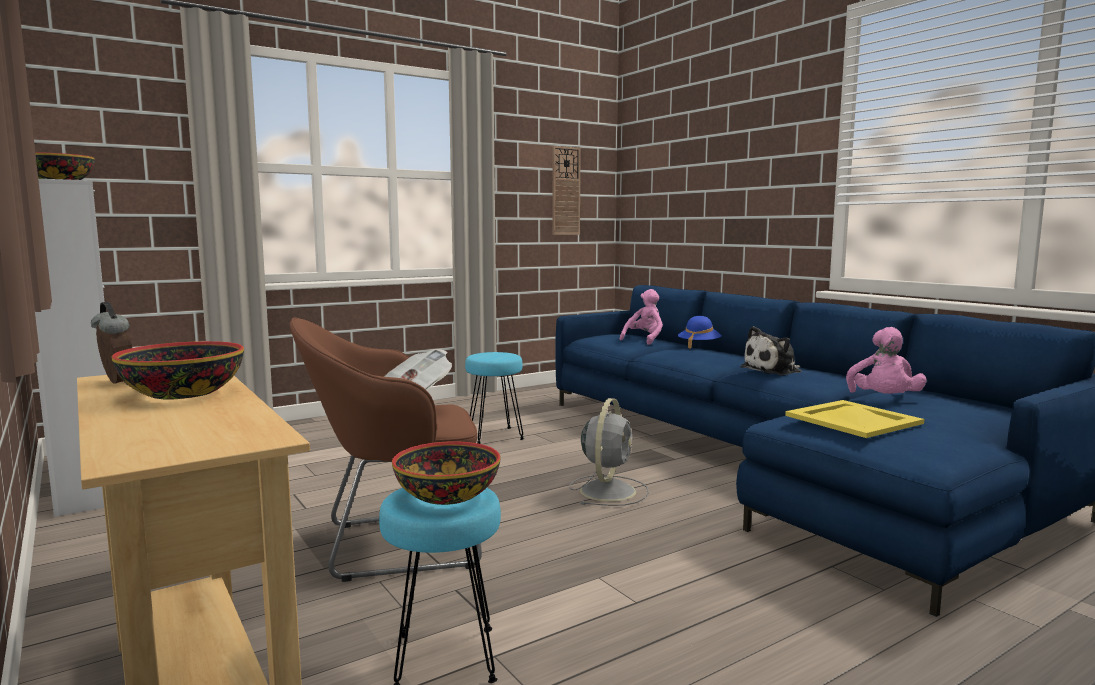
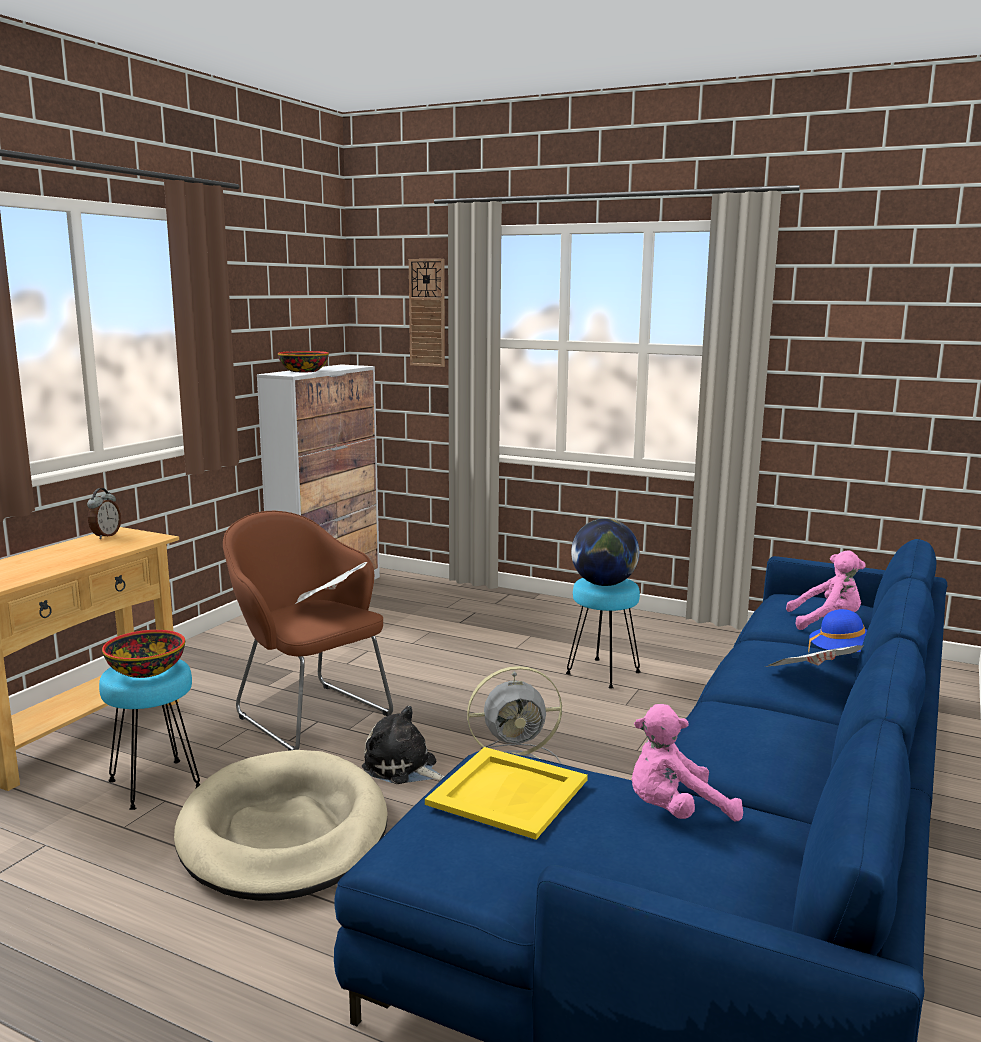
camera: 60 degrees right, 5 degrees up
bowl [111,341,244,400] -> none
wall clock [552,146,581,235] -> wall clock moved to [409,259,445,367]
plush toy [740,326,802,375] -> plush toy moved to [362,706,445,784]
none -> beige dog bed [174,750,388,901]
none -> globe [571,518,639,586]
none -> newspaper [764,645,864,667]

